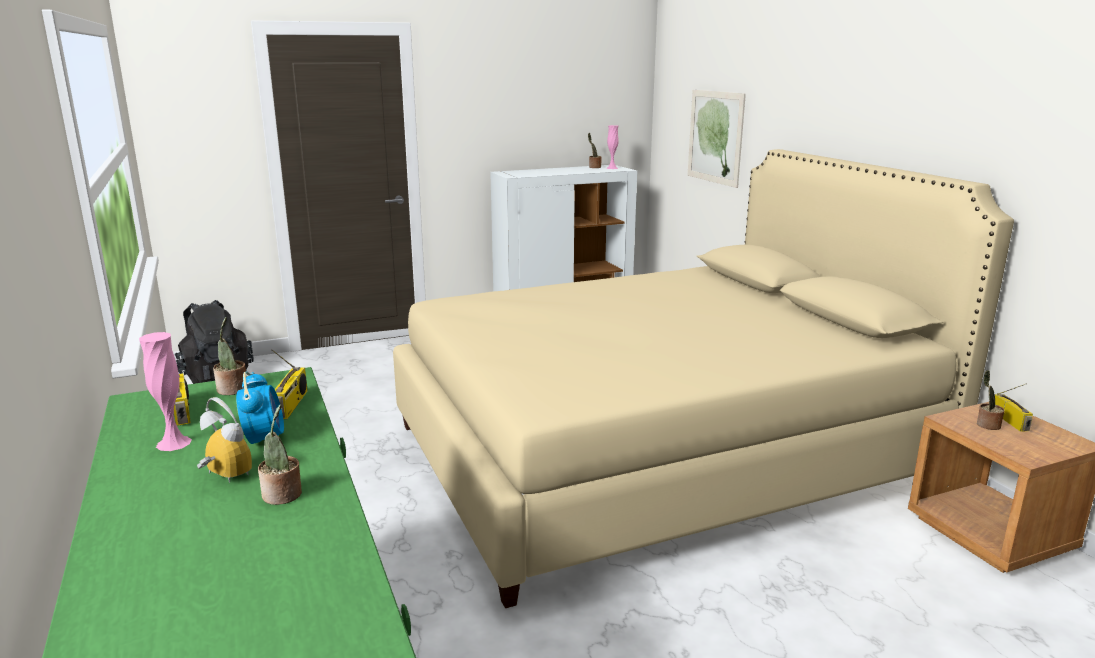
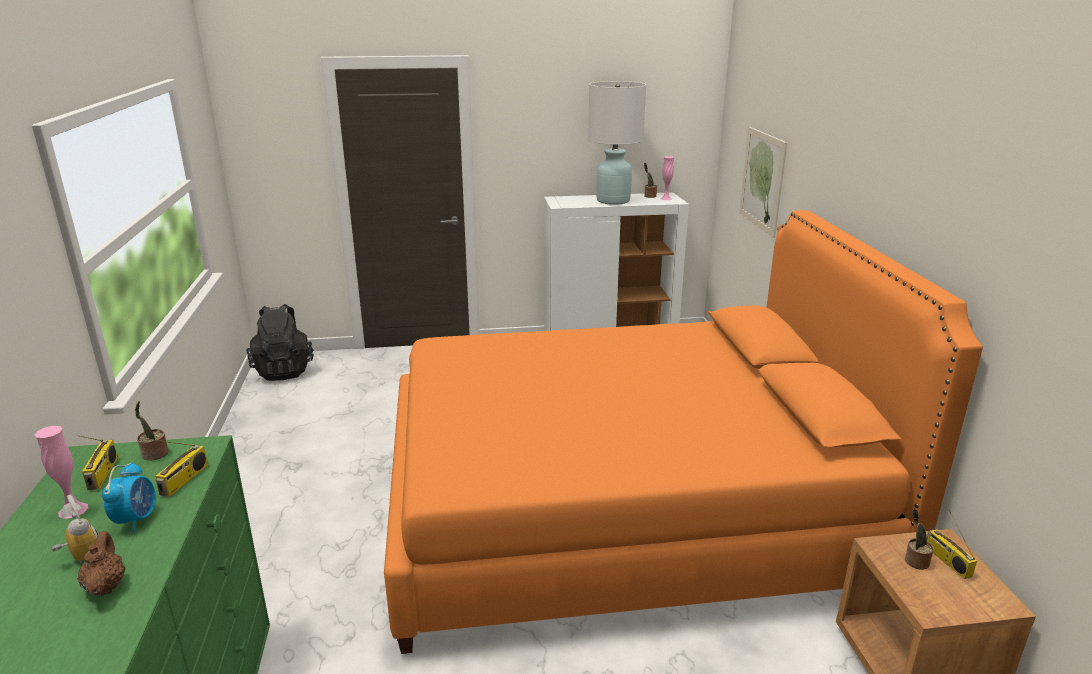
camera: 15 degrees right, 5 degrees up
potted plant [258,405,302,505] -> brown teapot [77,531,126,597]
beige bed [393,149,1014,608] -> orange bed [384,210,983,654]
radio [995,383,1033,432] -> radio turned 150 degrees clockwise [927,510,977,579]
none -> white table lamp [588,81,646,205]

